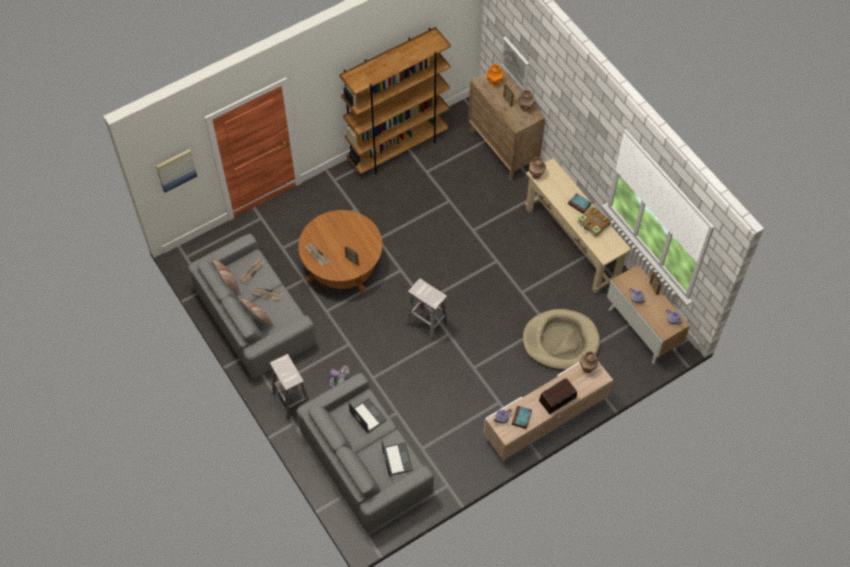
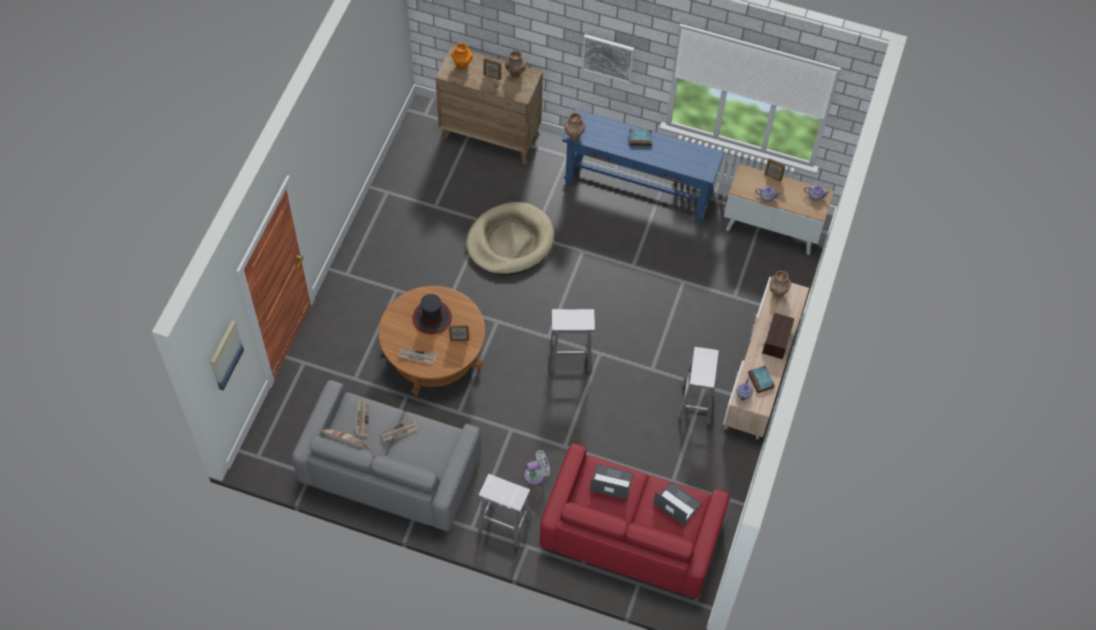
camera: 40 degrees left, 0 degrees up
pillow [238,297,274,327] -> none
grey sofa [297,373,434,532] -> red sofa [540,443,730,599]
brown bookcase [339,27,451,175] -> none
picture [501,36,529,90] -> picture moved to [582,34,634,83]
beige dog bed [522,309,600,370] -> beige dog bed moved to [466,202,555,275]
beige console table [525,158,631,293] -> blue console table [562,109,725,223]
book [577,206,610,238] -> none
none -> hat [413,294,452,334]
none -> white stool [678,347,719,424]

